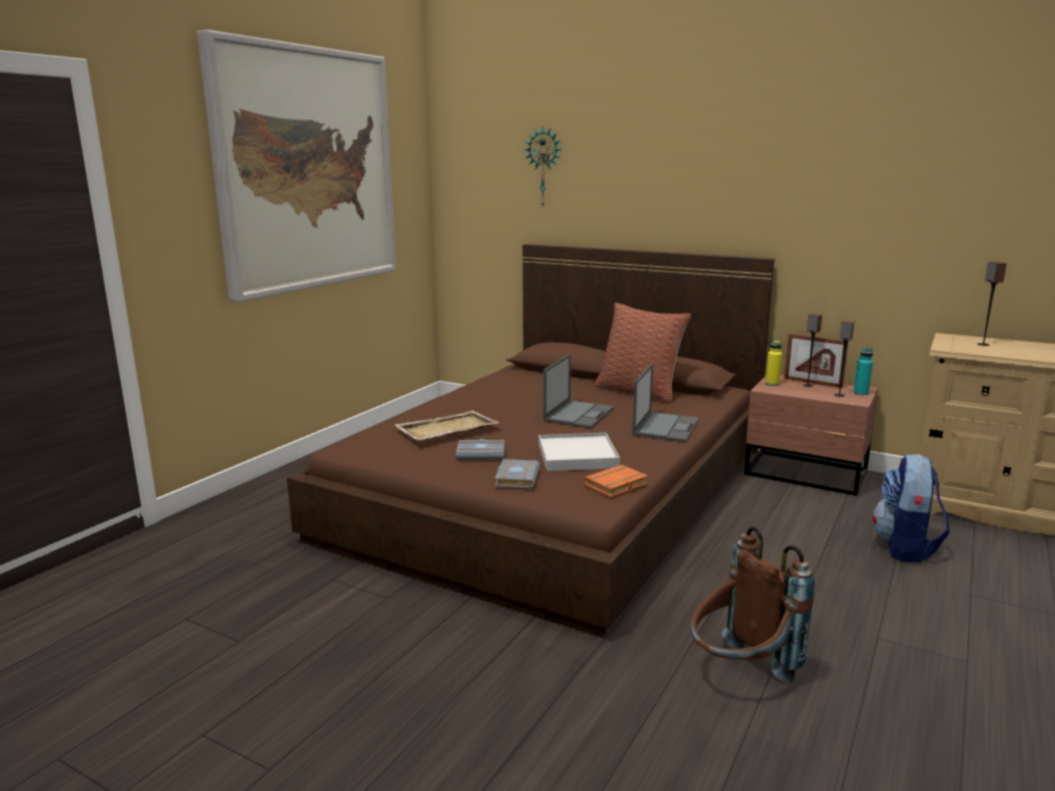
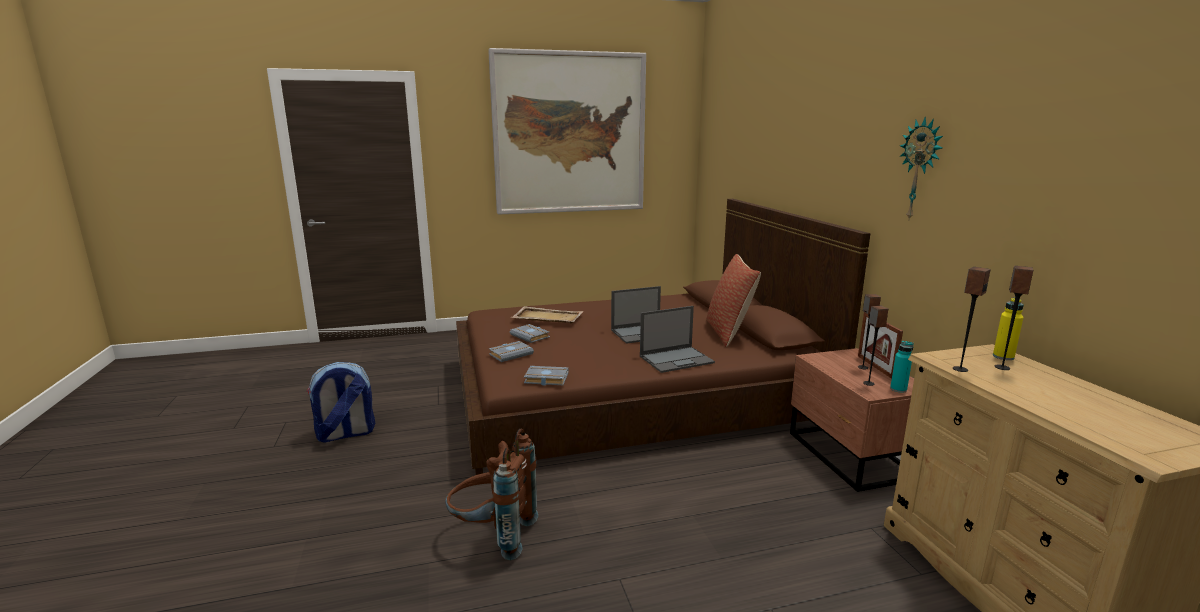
camera: 45 degrees right, 0 degrees up
wall clock [524,127,562,207] -> wall clock moved to [899,117,943,219]
white tray [539,433,620,471] -> none
orange book [584,465,648,497] -> grey book [524,366,569,385]
yellow bottle [765,340,782,386] -> yellow bottle moved to [993,297,1024,360]
backpack [872,454,950,562] -> backpack moved to [307,362,375,443]
none -> speaker [953,267,991,372]

